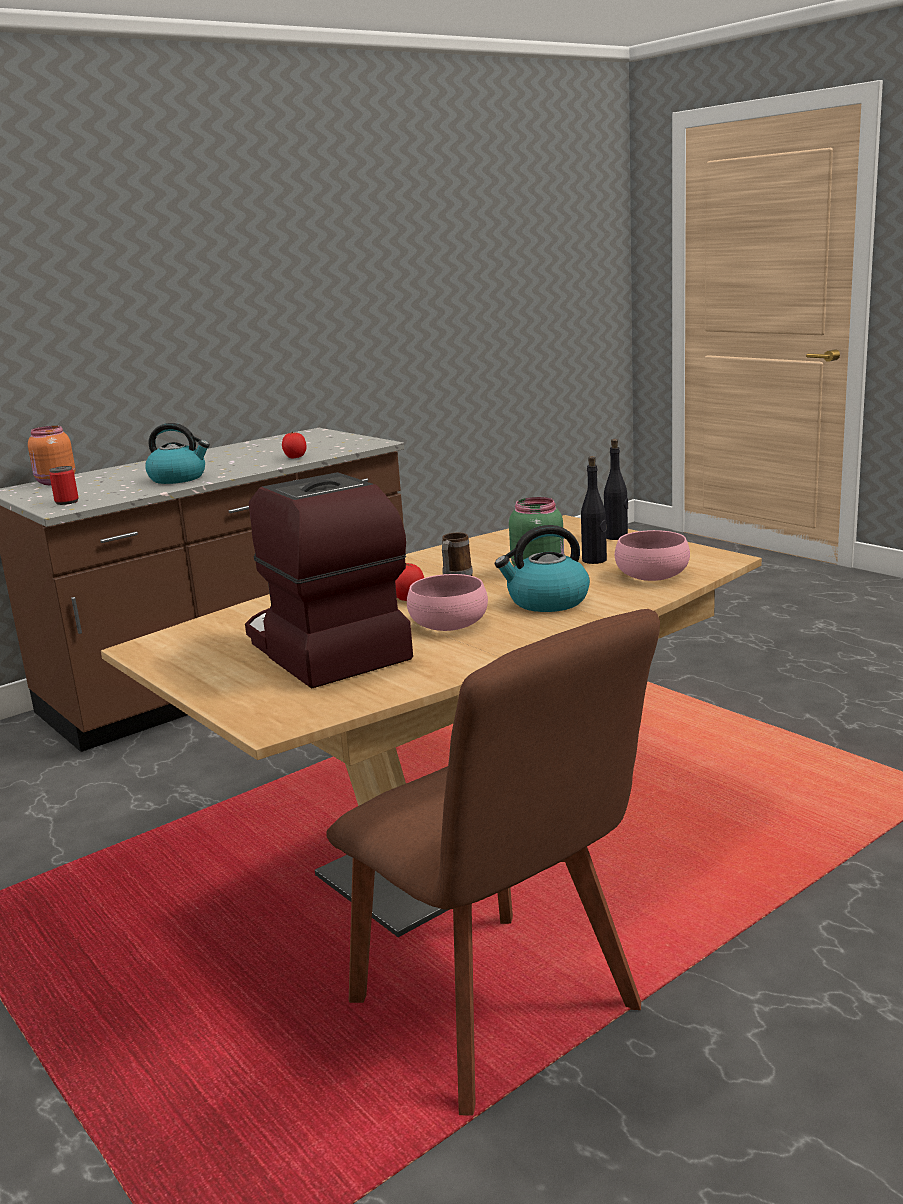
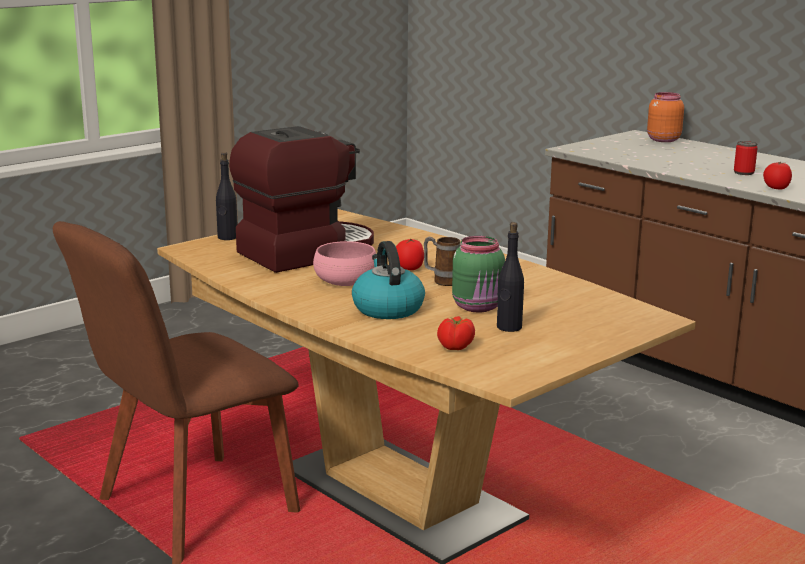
camera: 85 degrees right, 0 degrees up
can [49,466,79,505] -> can moved to [734,141,758,175]
kettle [145,423,210,484] -> none
black bottle [604,439,628,540] -> black bottle moved to [216,152,237,240]
pink bowl [615,530,690,581] -> tomato [437,316,475,350]

